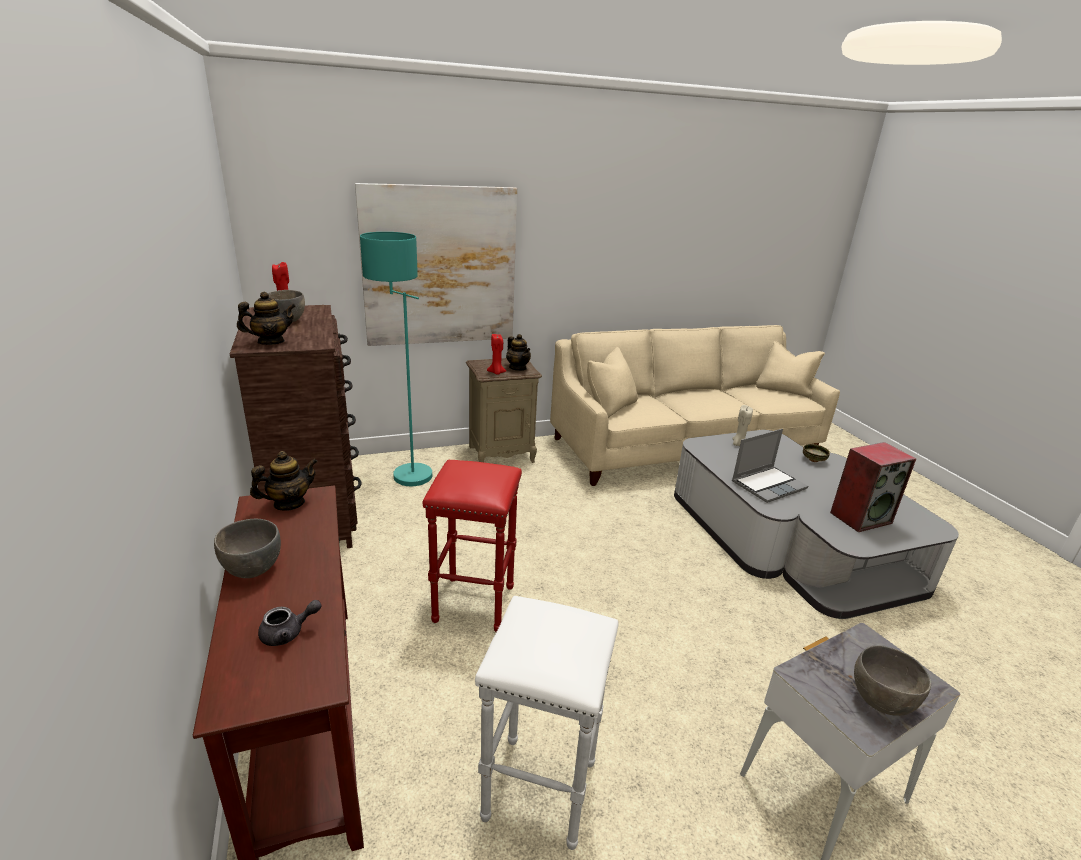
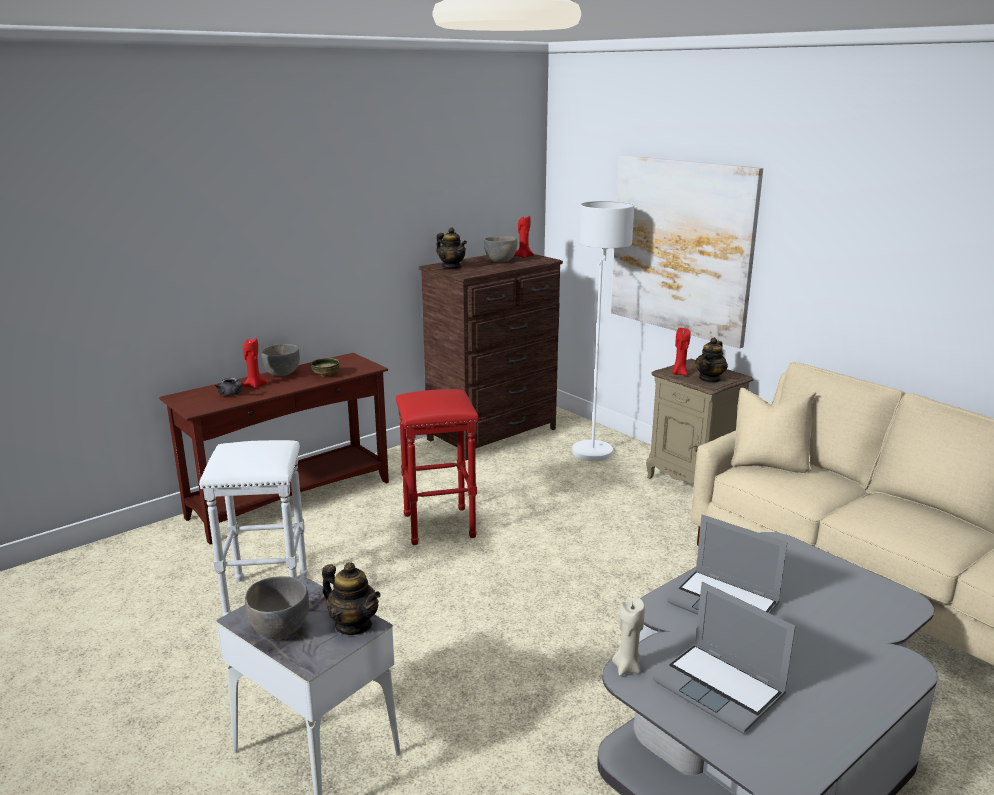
camera: 70 degrees right, 5 degrees down
teapot [250,451,318,511] -> teapot moved to [322,562,380,635]
turquoise floor lamp [360,232,432,486] -> white floor lamp [573,201,634,461]
beige candle [732,405,753,446] -> beige candle moved to [612,597,645,676]
bowl [803,444,830,462] -> bowl moved to [311,358,339,377]
speaker [830,442,916,532] -> laptop [653,582,795,734]
none -> red candle [243,338,267,389]

